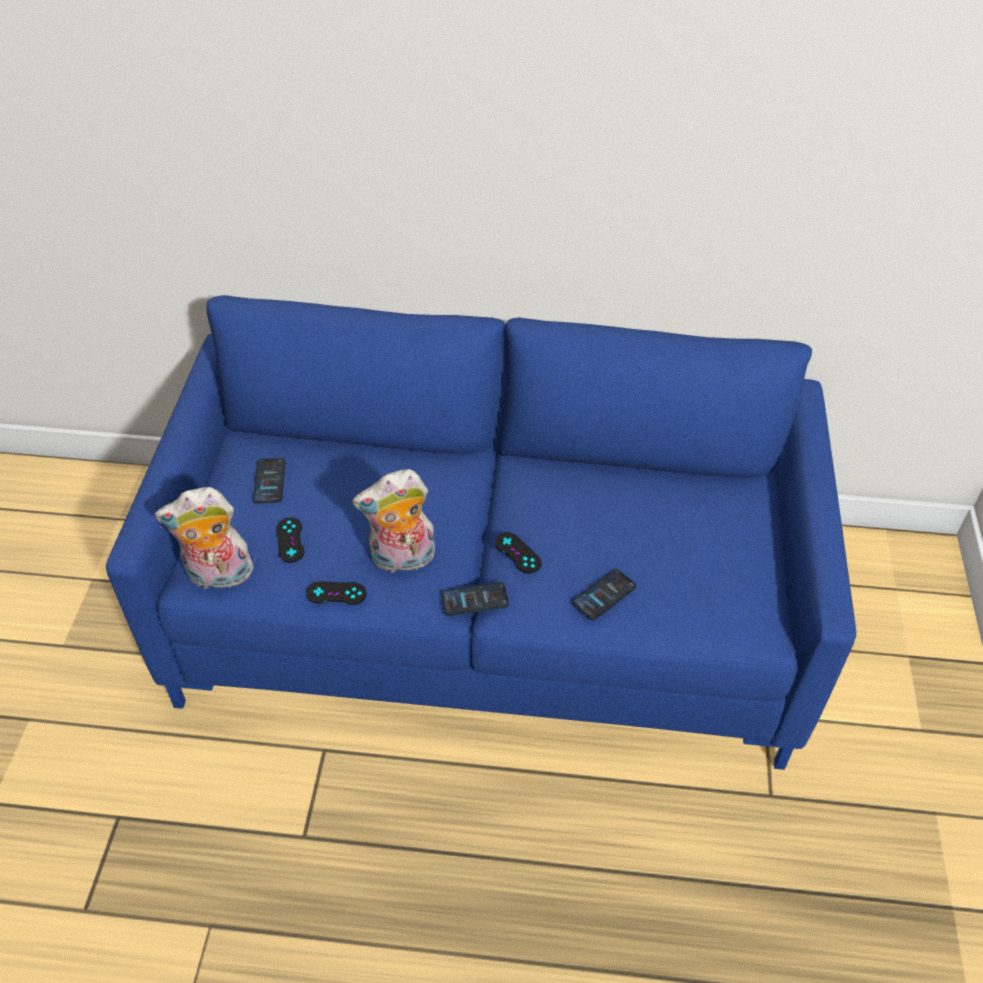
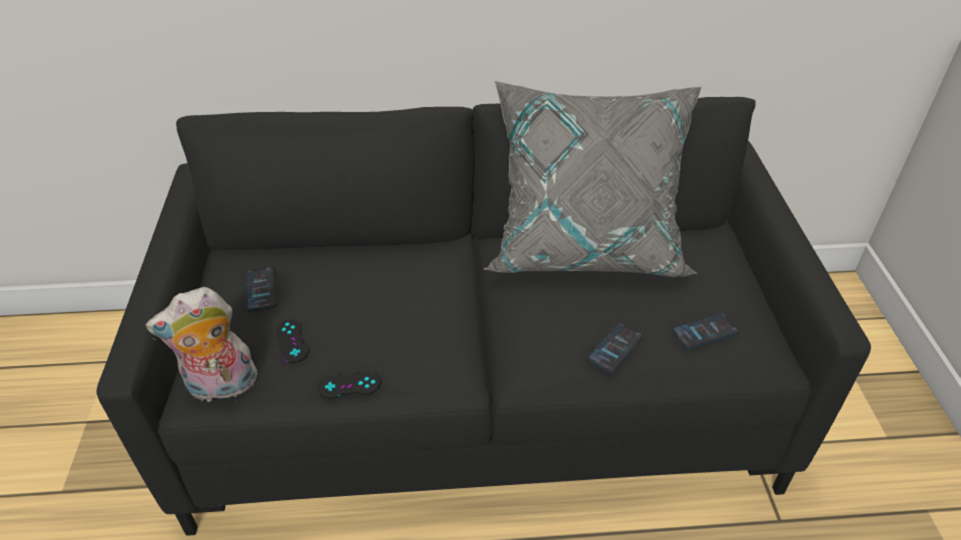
camera: 10 degrees left, 5 degrees down
blue sofa [106,295,856,770] -> black sofa [97,97,871,536]
plush toy [353,469,435,573] -> none
phone [442,582,509,616] -> phone moved to [672,312,739,349]
black game controller [495,532,542,573] -> none
none -> grey pillow [484,81,702,277]

